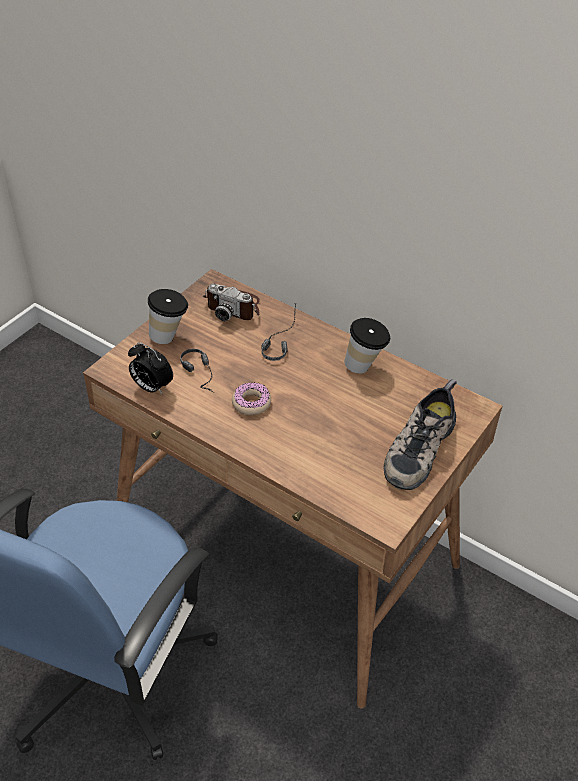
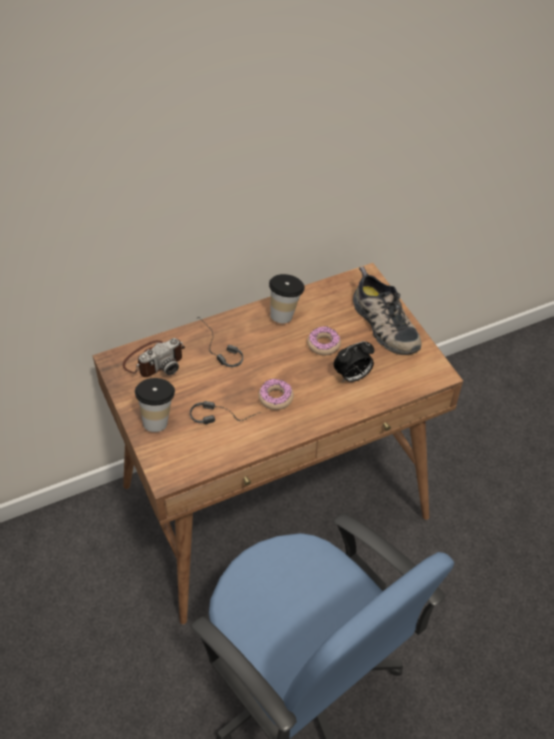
camera: 60 degrees left, 5 degrees up
alarm clock [128,343,173,395] -> alarm clock moved to [334,341,374,382]
none -> donut [307,326,341,355]

